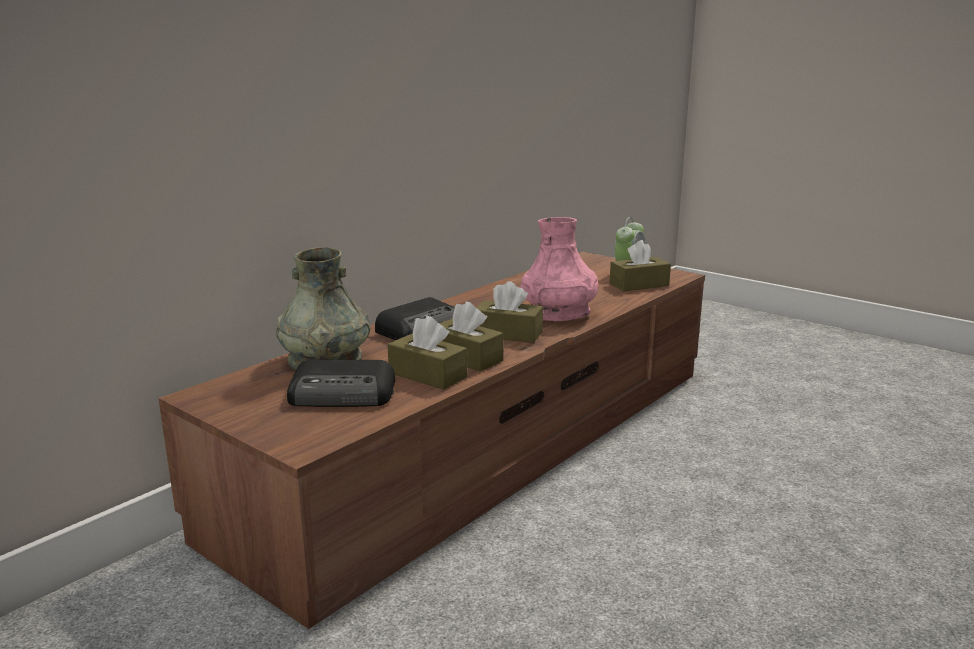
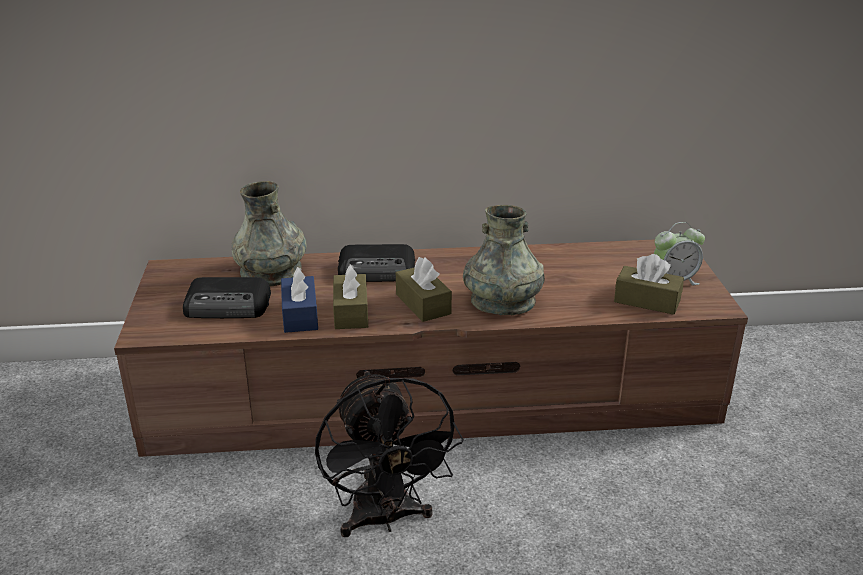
camera: 45 degrees right, 10 degrees up
radio [287,360,395,407] -> radio turned 45 degrees counterclockwise [183,277,271,318]
brown tissue box [388,316,467,390] -> blue tissue box [281,267,318,333]
pink vase [520,217,599,321] -> grey vase [463,205,545,315]
none -> black fan [315,370,464,537]

